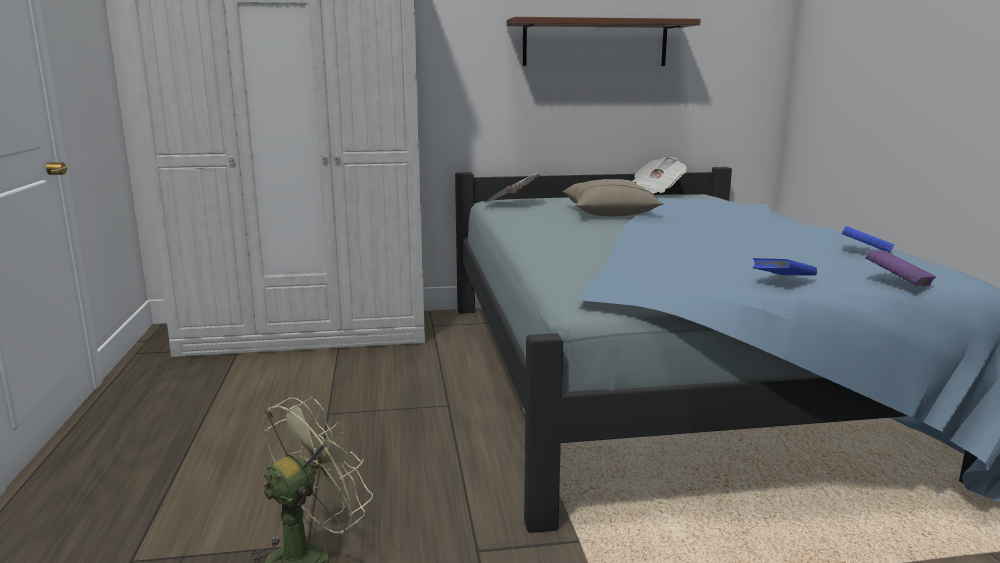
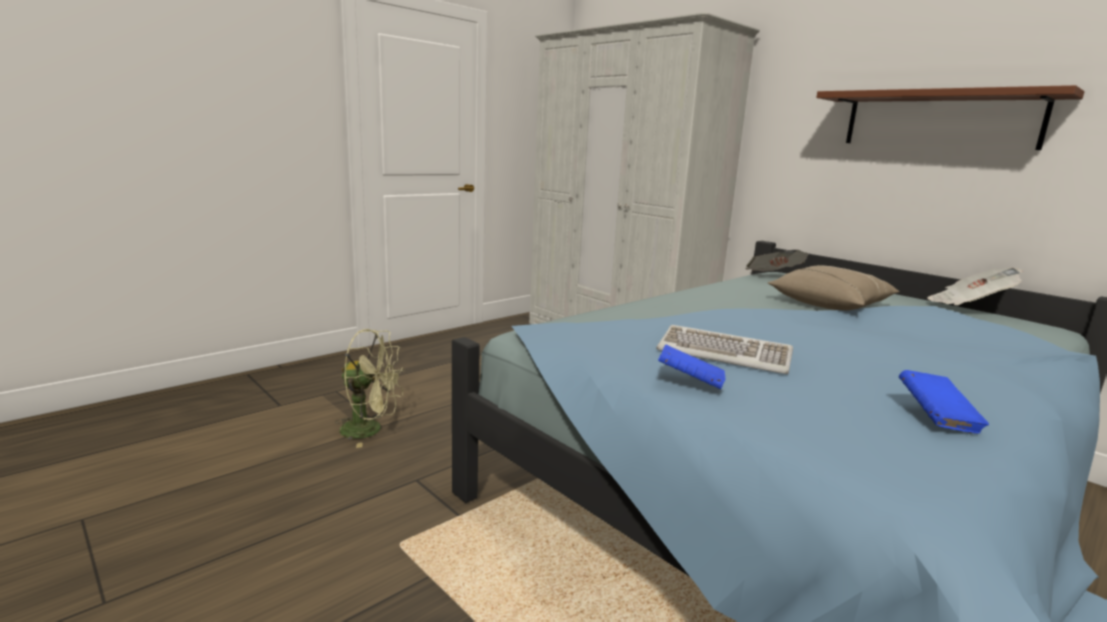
camera: 55 degrees right, 0 degrees up
purple book [866,251,936,286] -> none
none -> keyboard [656,325,793,374]

